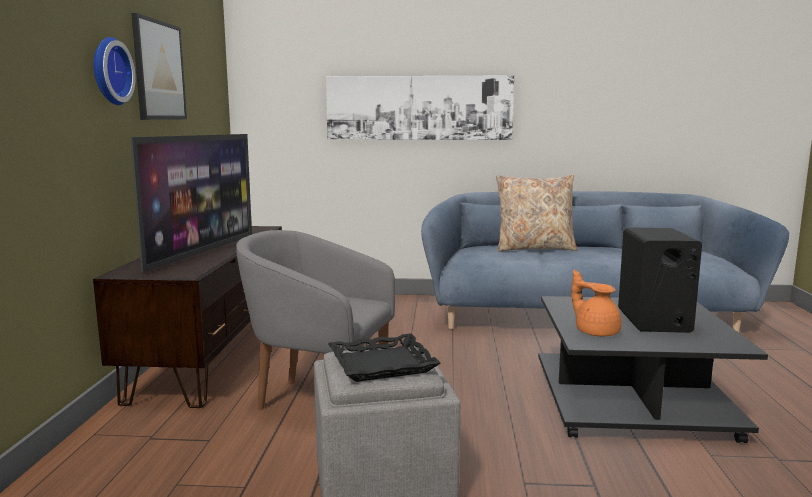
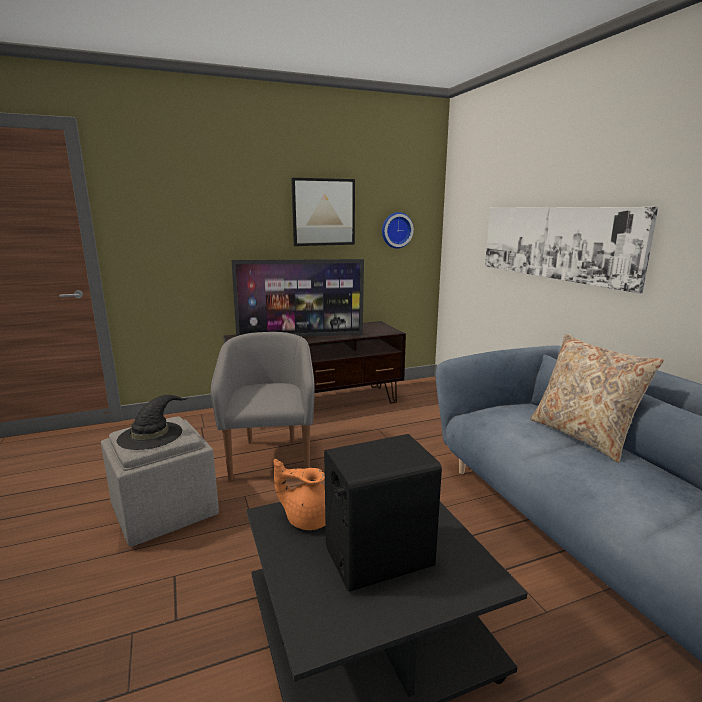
camera: 65 degrees right, 5 degrees up
wall clock [94,37,136,105] -> wall clock moved to [382,212,414,249]
black tray [328,333,441,382] -> black hat [117,395,189,450]
orange teapot [571,270,622,336] -> orange teapot turned 105 degrees counterclockwise [274,459,325,530]

